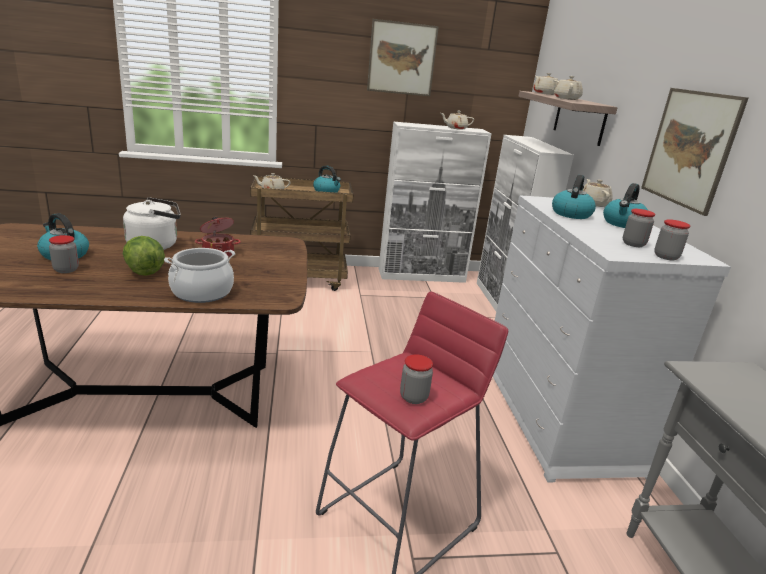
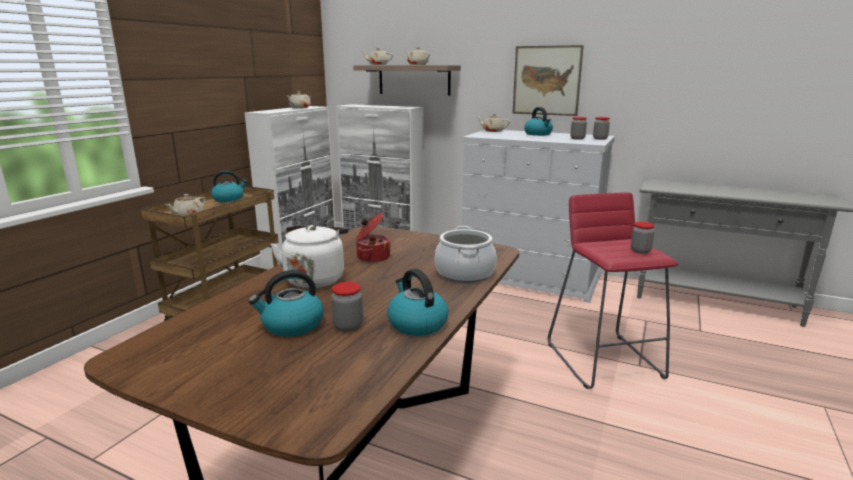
camera: 55 degrees left, 5 degrees down
lettuce [123,236,165,276] -> none
picture [367,19,439,96] -> none
kettle [552,175,596,219] -> kettle moved to [387,269,449,336]

